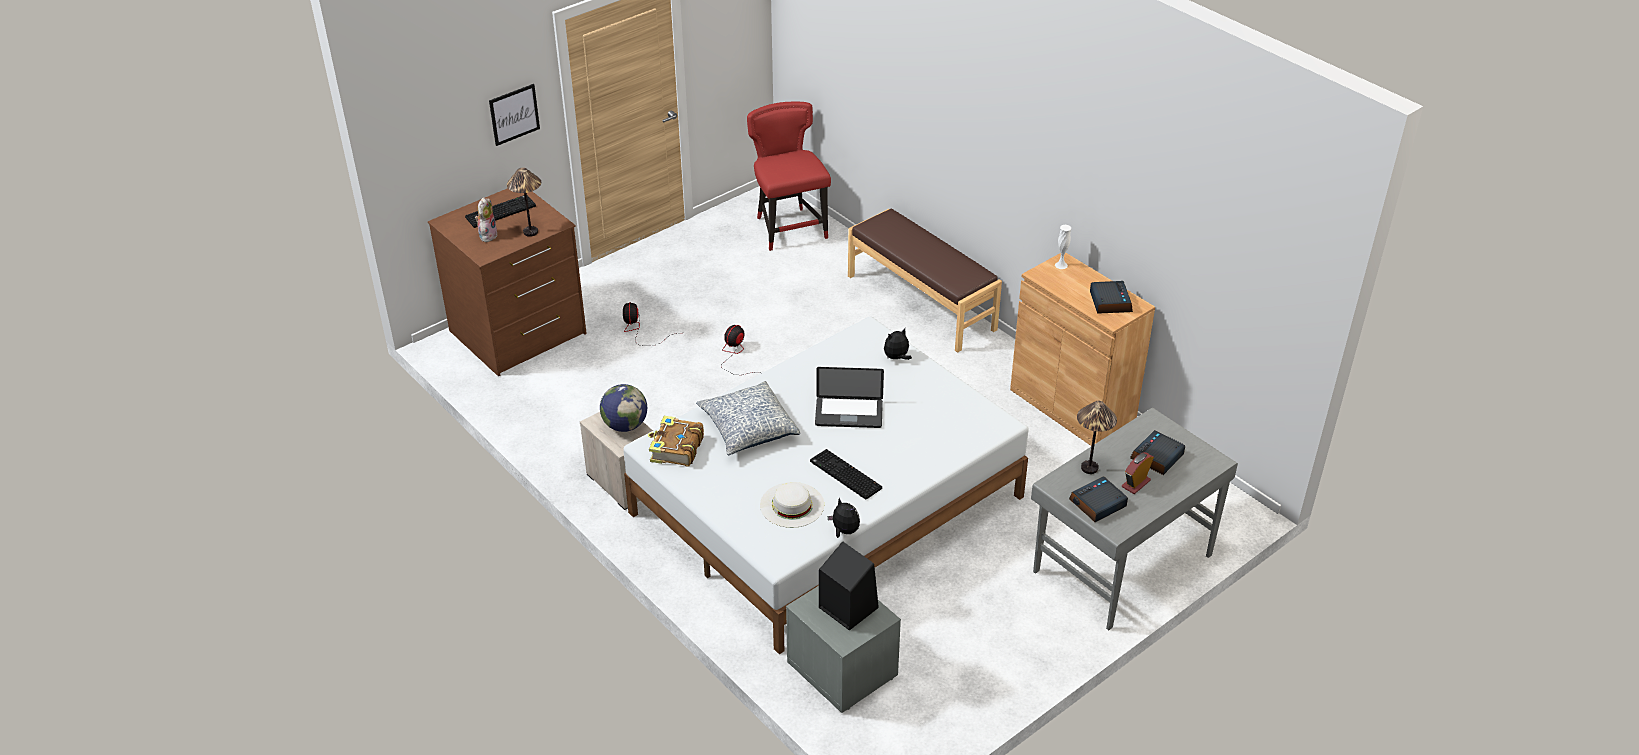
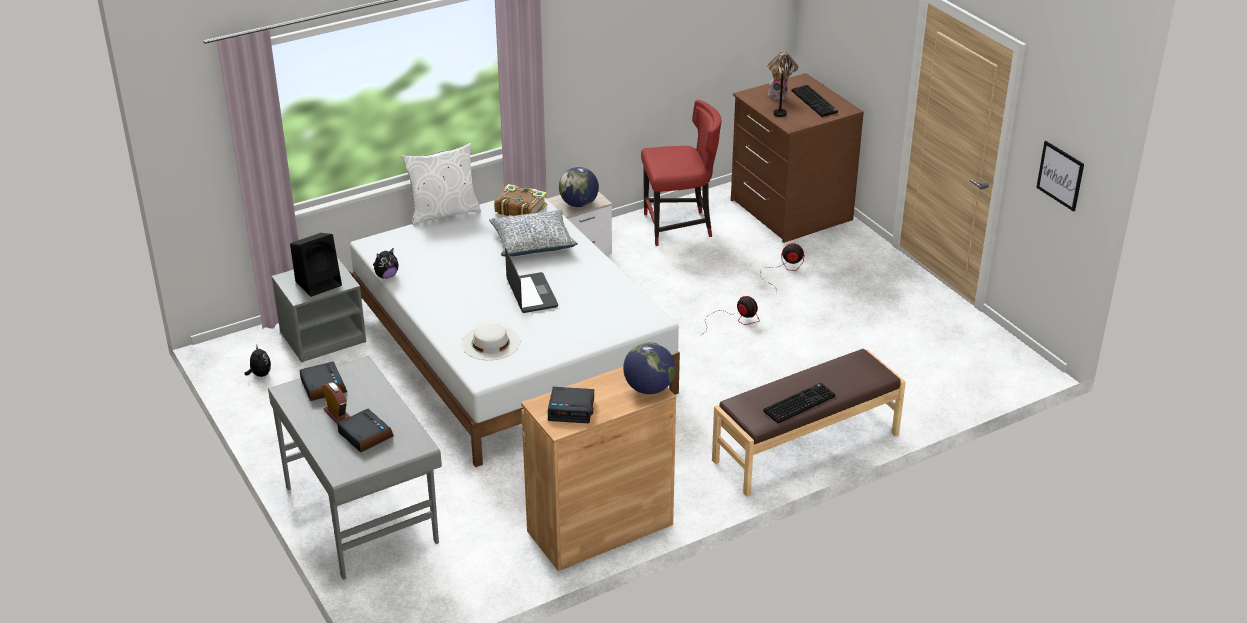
camera: 100 degrees right, 5 degrees down
picture [489,84,540,146] -> picture moved to [1036,141,1084,212]
red chair [747,102,831,251] -> red chair moved to [641,99,722,246]
white hat [760,482,824,528] -> white hat moved to [461,323,520,360]
keyboard [810,449,882,499] -> keyboard moved to [763,383,835,424]
laptop [815,367,884,428] -> laptop turned 150 degrees clockwise [505,248,558,313]
plush toy [884,328,912,360] -> plush toy moved to [244,347,271,377]
white vase [1055,225,1071,269] -> globe [623,342,675,394]
table lamp [1077,401,1117,474] -> none
none -> white pillow [402,143,481,225]

